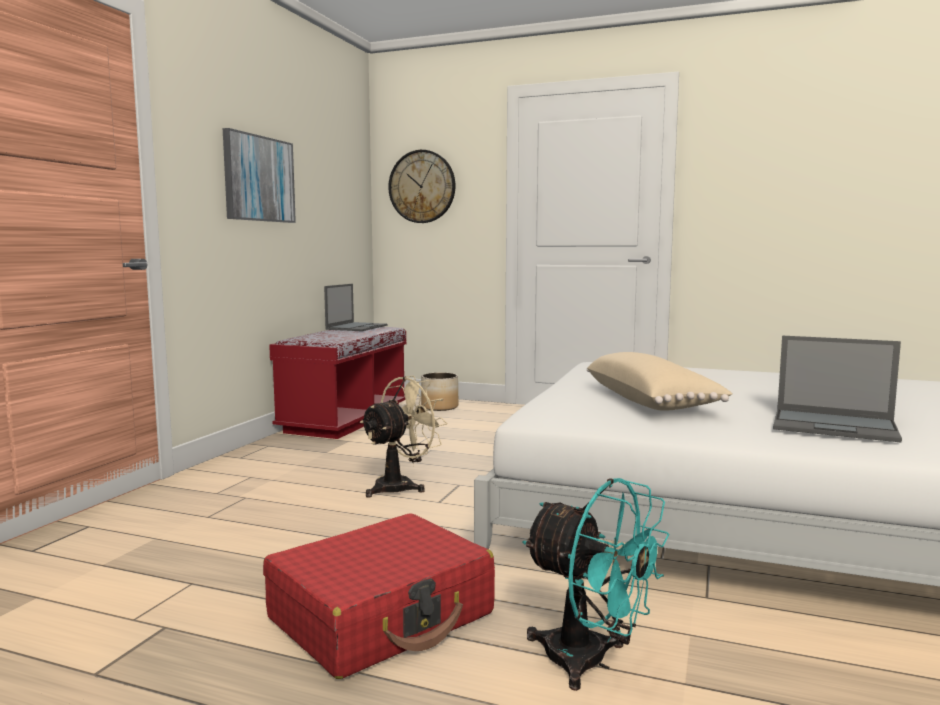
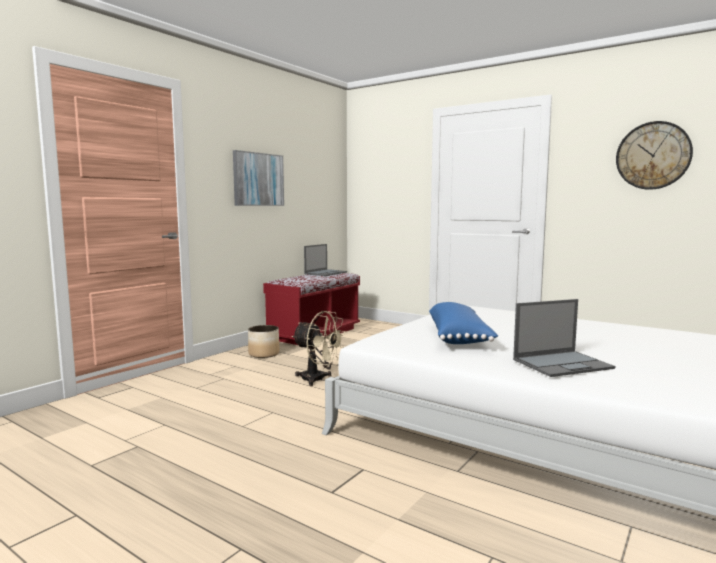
camera: 15 degrees right, 0 degrees up
red suitcase [263,514,495,679] -> none
beige fan [359,375,448,498] -> beige fan turned 60 degrees clockwise [292,311,346,386]
wall clock [388,150,455,223] -> wall clock moved to [616,121,693,190]
planter [421,373,458,411] -> planter moved to [248,325,280,358]
turquoise fan [522,478,670,691] -> none
beige pillow [587,352,733,411] -> blue pillow [429,302,498,344]
laptop [773,336,902,442] -> laptop turned 60 degrees counterclockwise [513,299,615,377]

